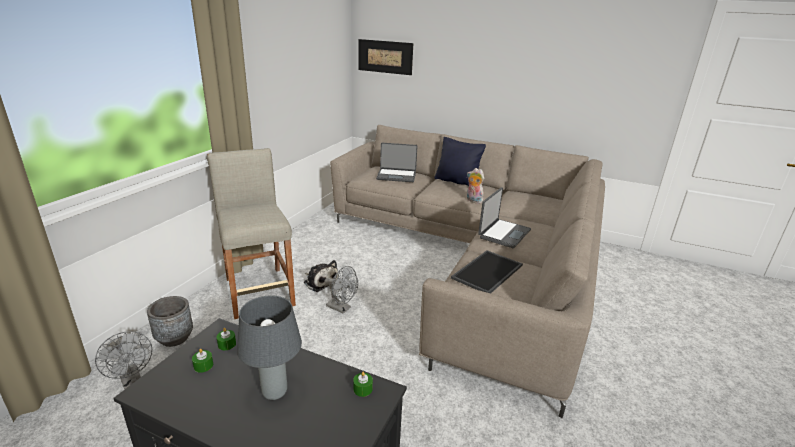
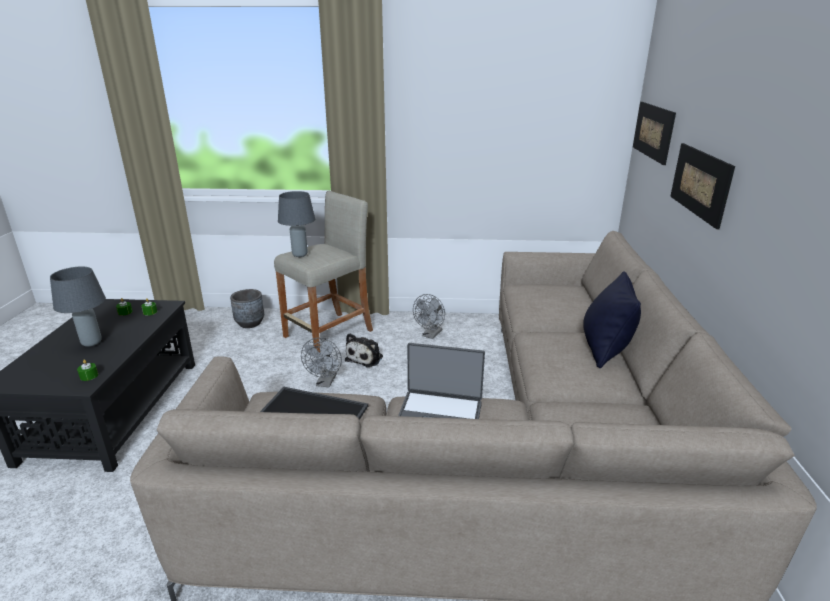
camera: 70 degrees right, 0 degrees up
grey fan [95,331,152,389] -> grey fan moved to [413,294,445,339]
laptop [376,143,417,182] -> none
plush toy [467,168,484,204] -> none
none -> grey table lamp [278,191,315,257]
none -> picture [670,143,735,229]

